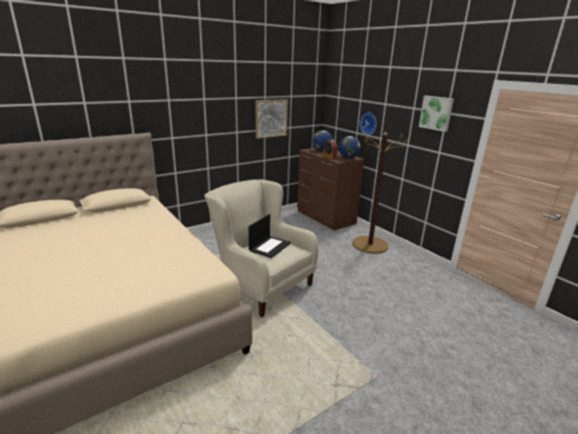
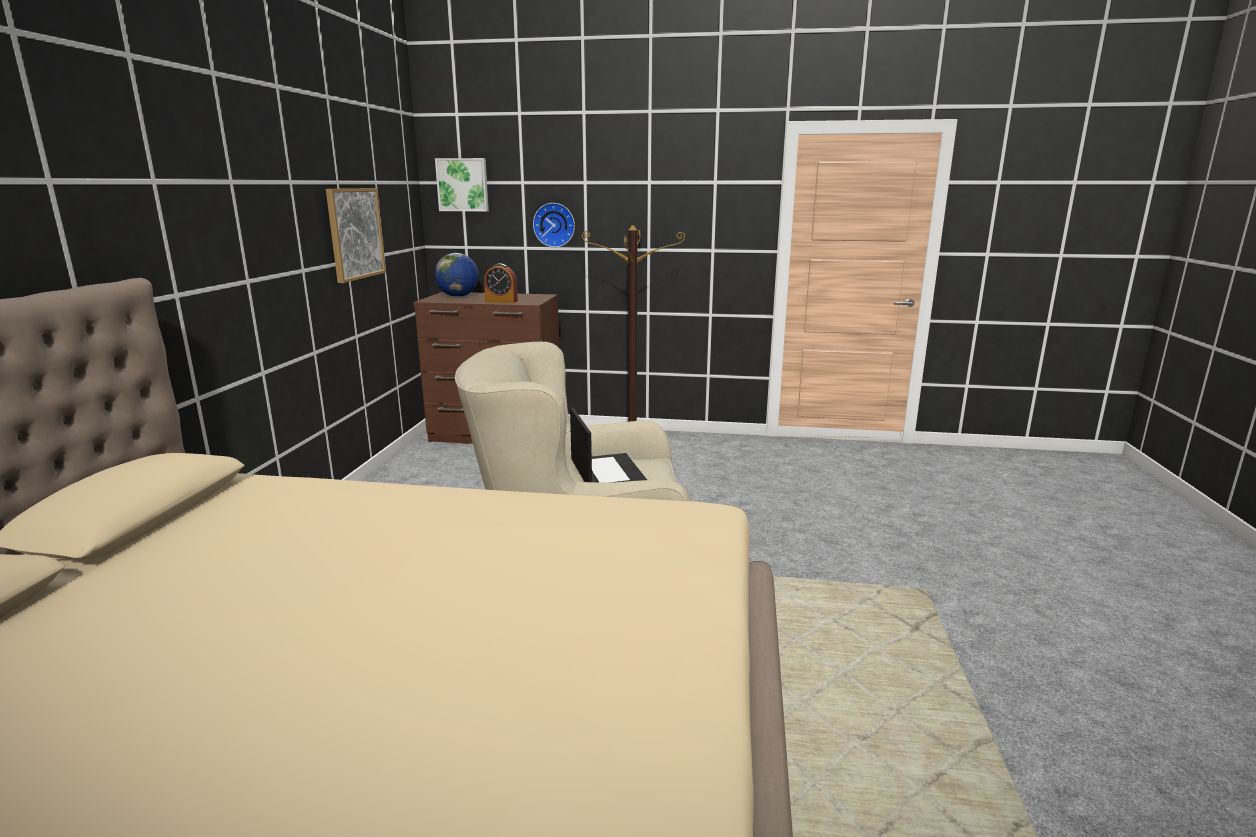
camera: 45 degrees left, 5 degrees down
globe [339,136,360,158] -> none
picture [419,96,454,132] -> picture moved to [435,158,489,211]

